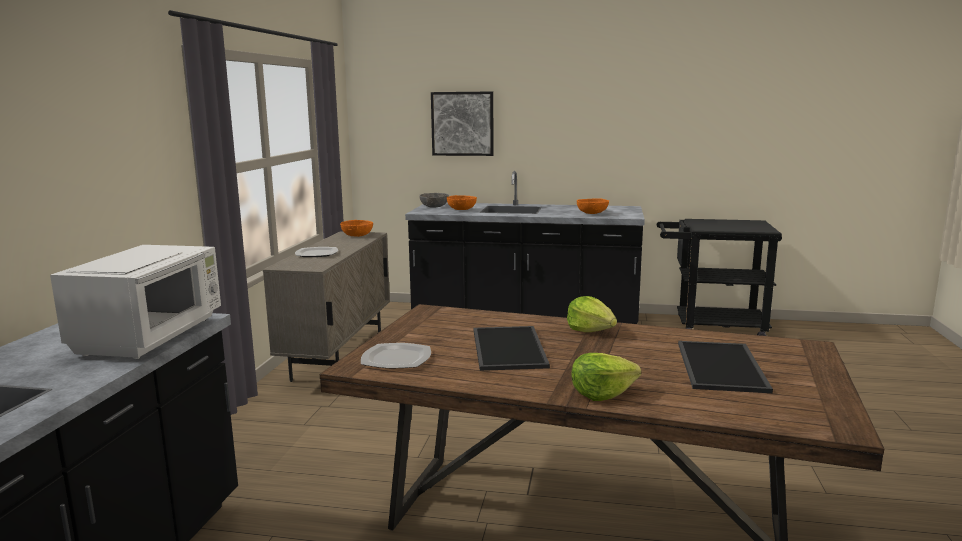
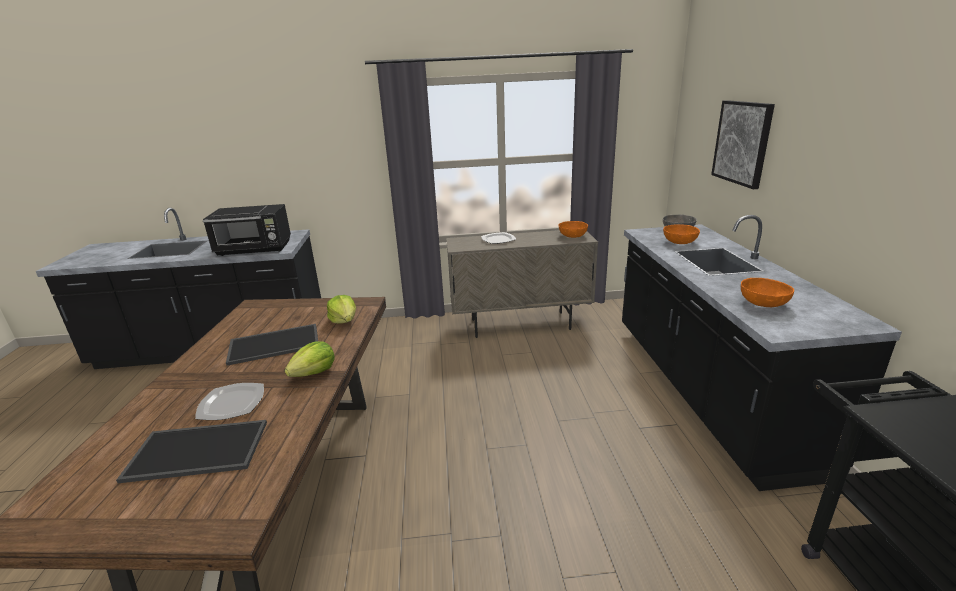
camera: 75 degrees right, 10 degrees up
white microwave [50,245,221,359] -> black microwave [203,204,291,256]
plate [361,343,431,368] -> plate moved to [195,383,264,420]
lettuce [571,353,641,401] -> lettuce moved to [327,295,356,324]

